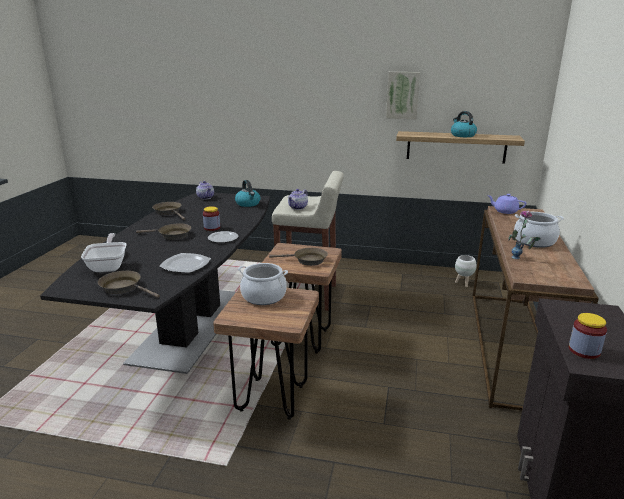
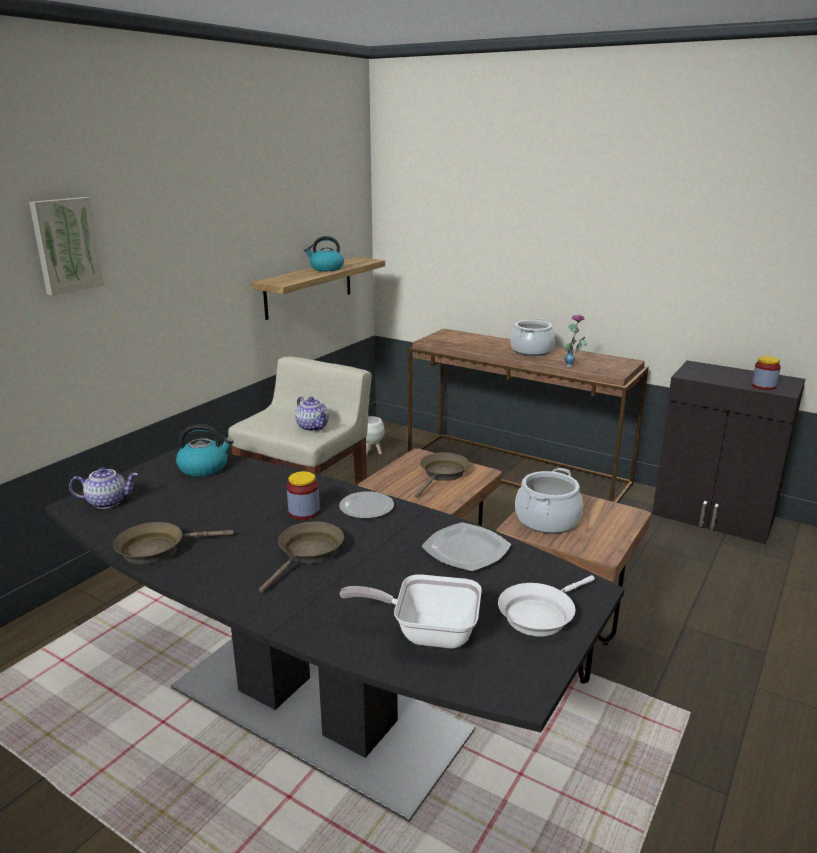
camera: 70 degrees left, 0 degrees up
brown frying pan [98,271,160,298] -> white frying pan [498,575,595,636]
picture [386,72,420,120] -> picture moved to [29,197,104,295]
purple teapot [487,194,526,214] -> none

